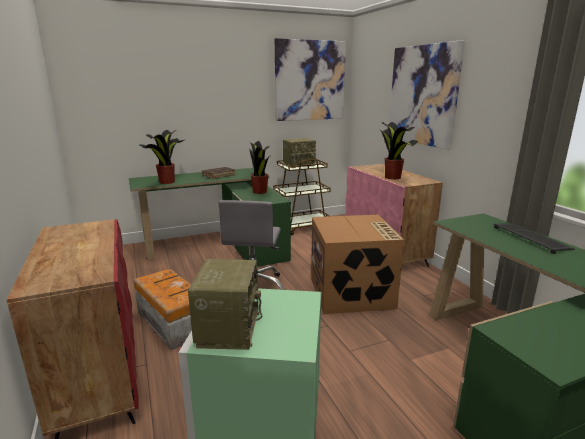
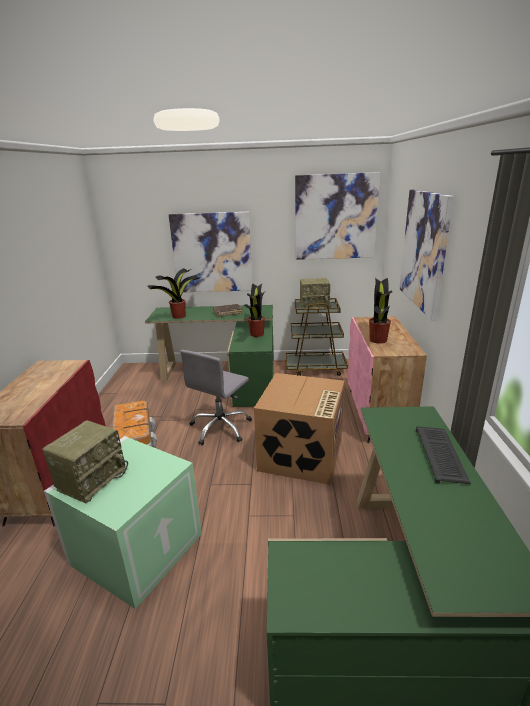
camera: 25 degrees right, 5 degrees up
none -> picture [169,212,252,292]

